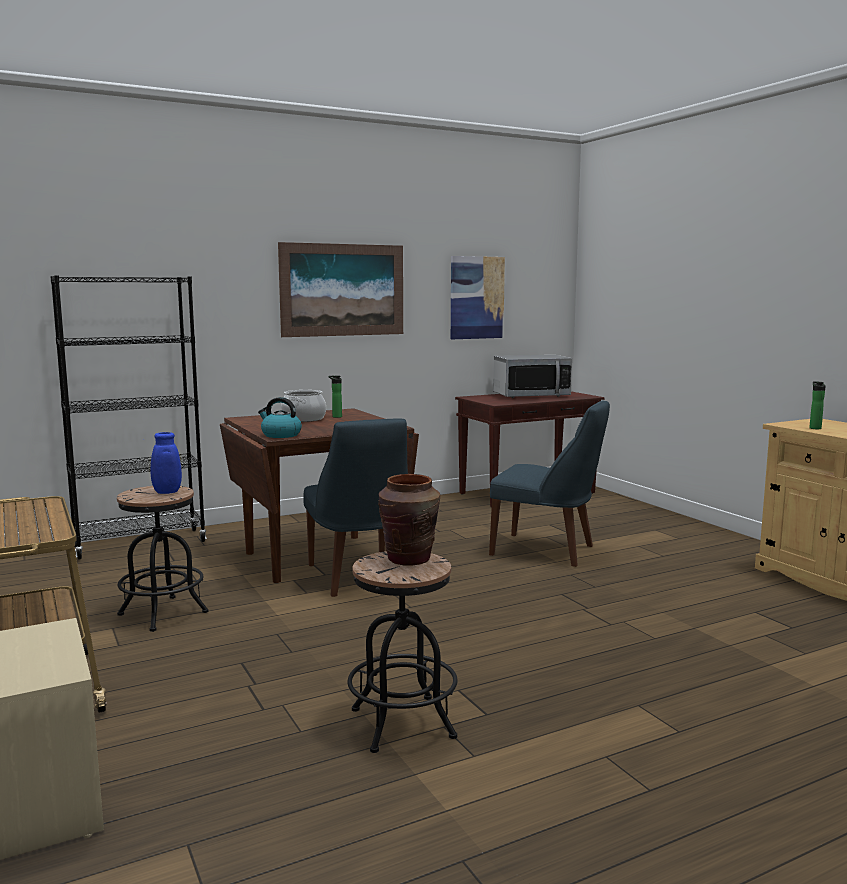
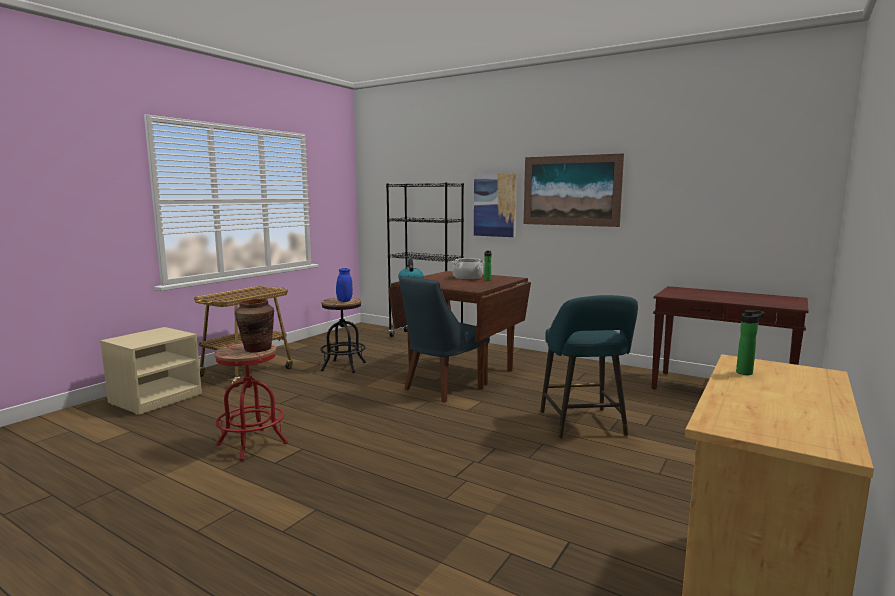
camera: 60 degrees right, 0 degrees up
black stool [348,551,458,753] -> red stool [214,343,288,461]
picture [451,256,505,339] -> picture moved to [474,173,517,237]
blue chair [489,400,610,567] -> turquoise stool [540,295,638,439]
microwave [493,355,572,398] -> none

